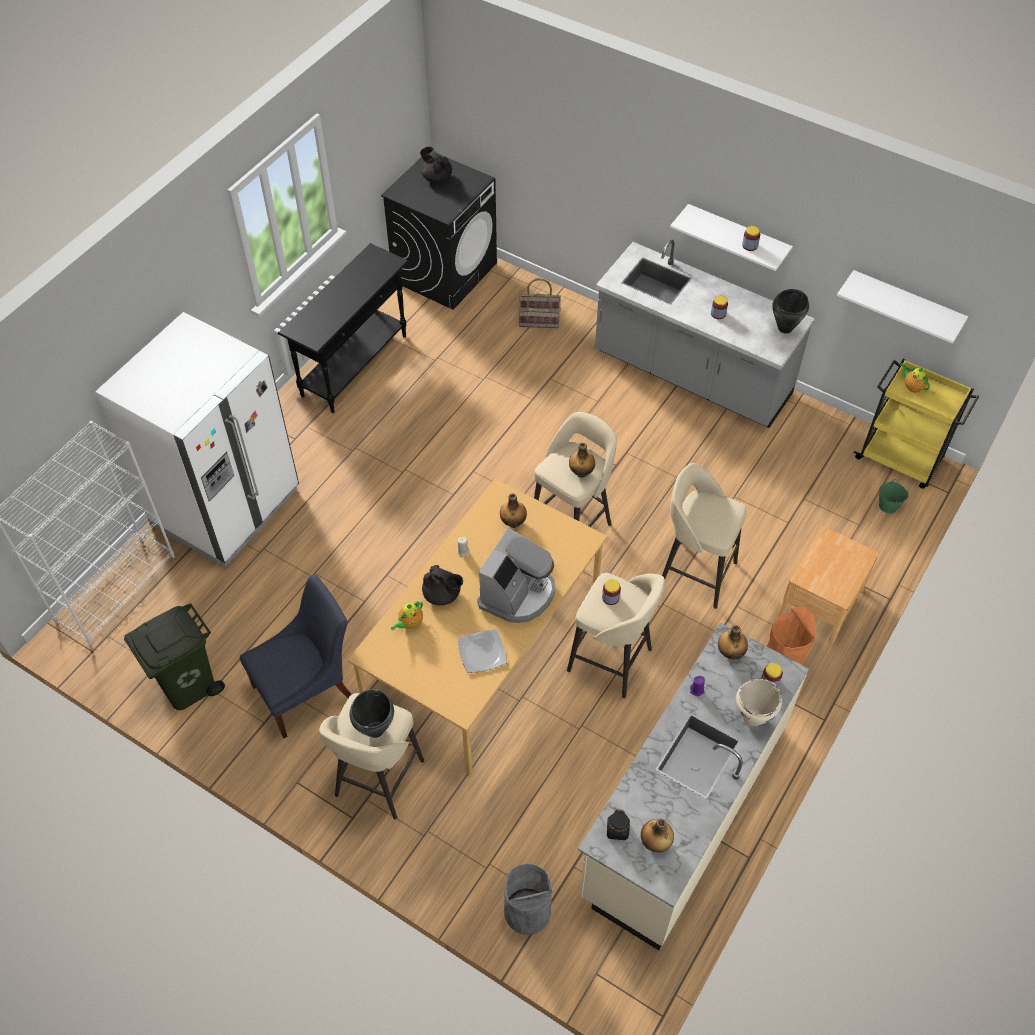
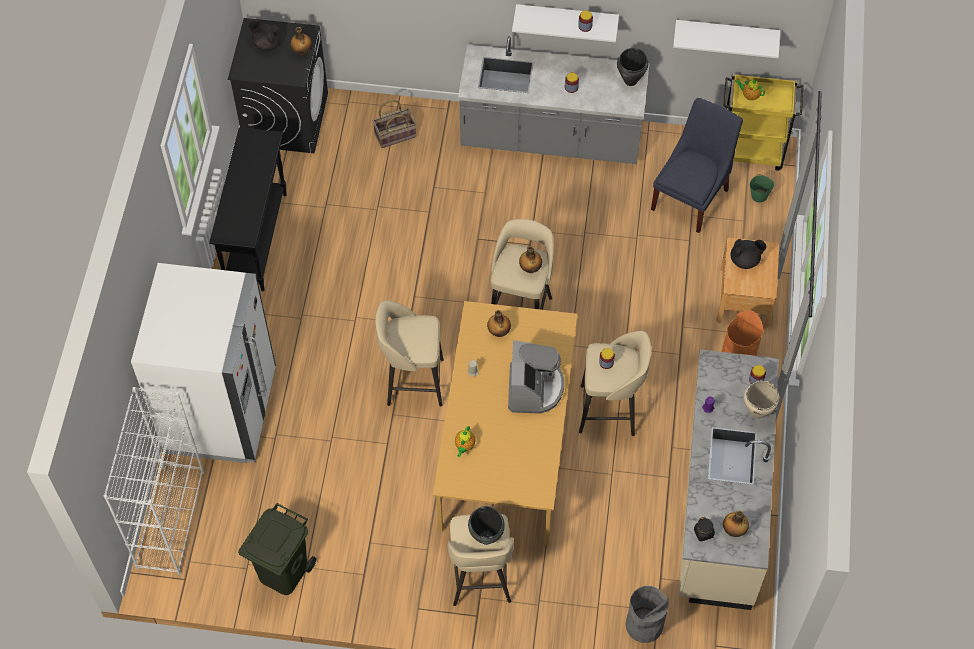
camera: 25 degrees left, 5 degrees up
blue chair [240,574,352,739] -> blue chair moved to [651,98,743,233]
black teapot [422,565,463,605] -> black teapot moved to [730,239,766,269]
plate [458,629,507,673] -> none
beige stool [662,463,747,609] -> beige stool moved to [375,300,444,406]
bottle [718,625,748,659] -> bottle moved to [290,27,312,56]

